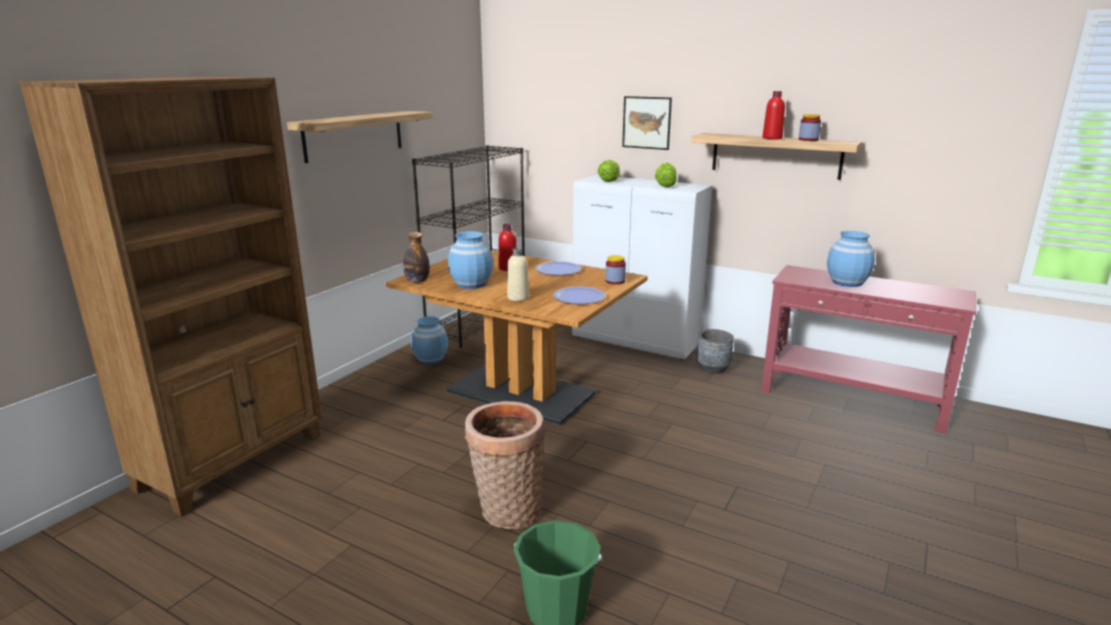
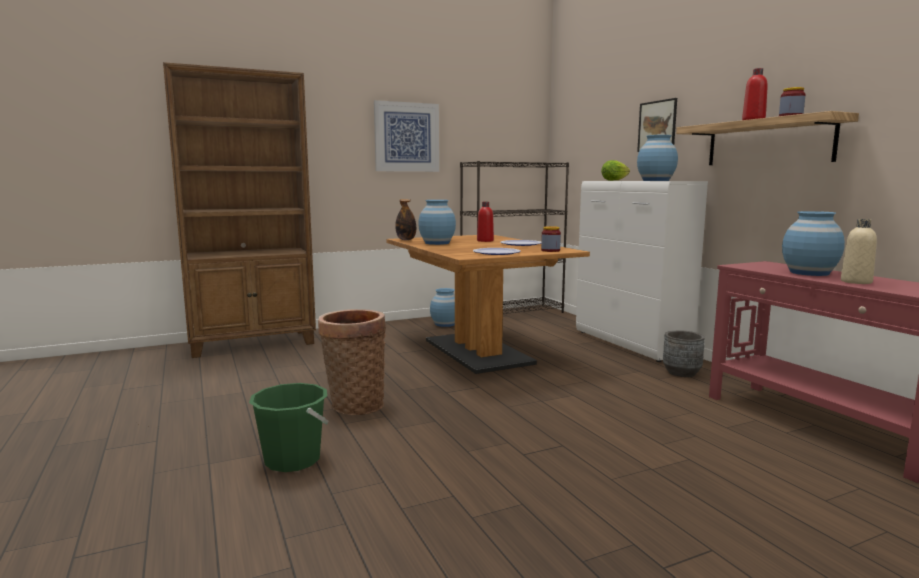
camera: 35 degrees right, 10 degrees down
shelf [287,111,432,163] -> picture [374,100,439,172]
beige bottle [507,247,529,301] -> beige bottle moved to [841,219,877,284]
lettuce [655,163,677,187] -> blue vase [637,135,678,181]

